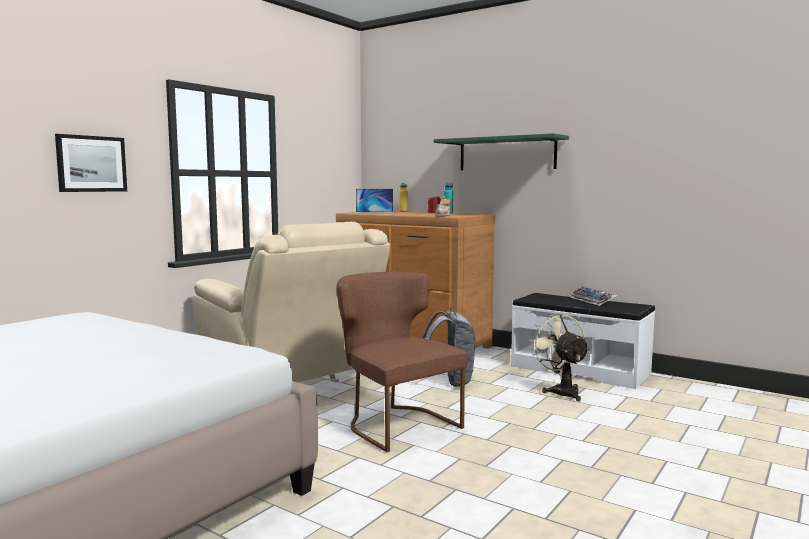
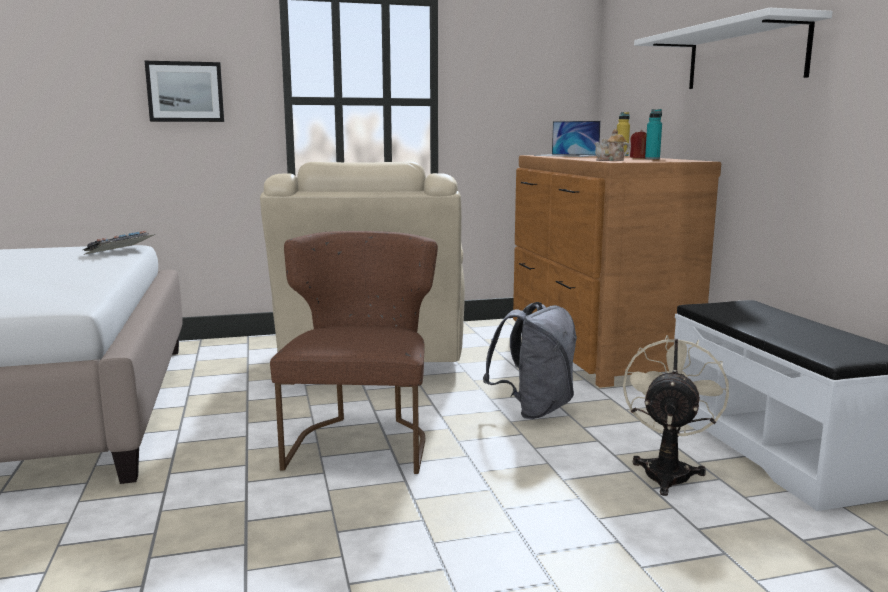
camera: 40 degrees right, 5 degrees up
green shelf [434,133,569,170] -> white shelf [634,8,833,89]
keyboard [570,286,618,306] -> keyboard moved to [83,231,156,255]

